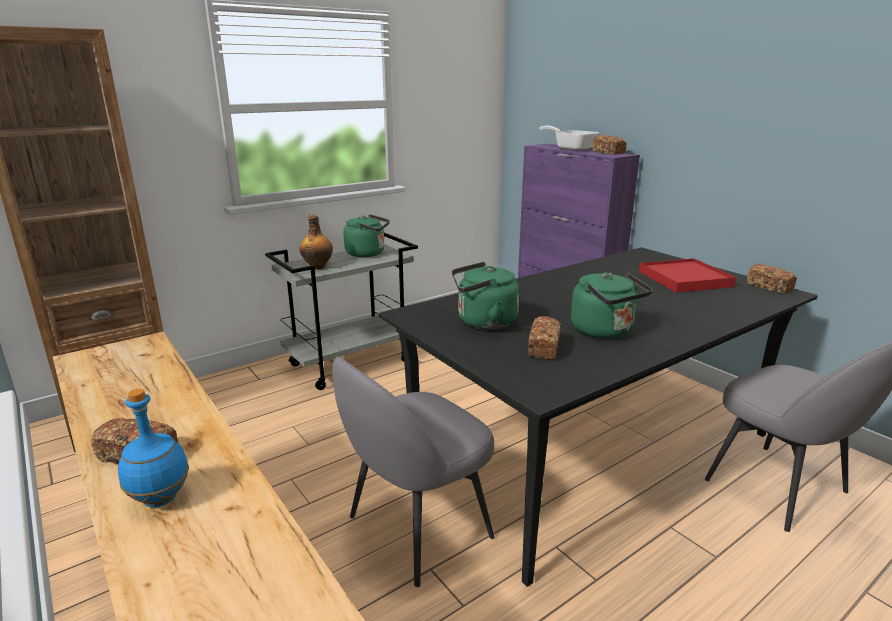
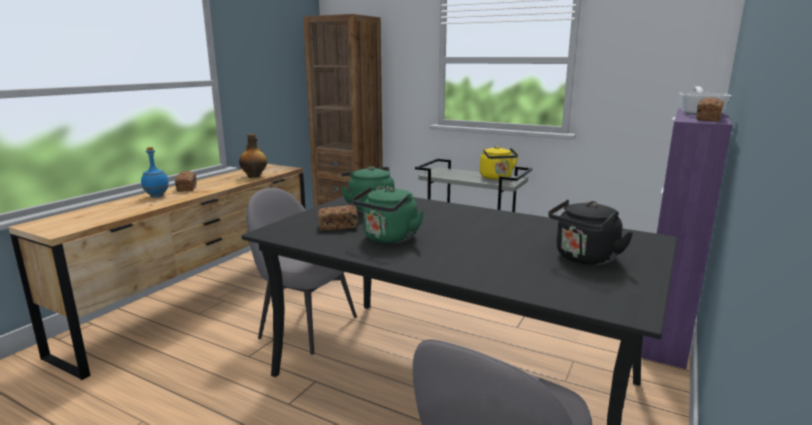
camera: 65 degrees right, 5 degrees down
bottle [300,215,333,269] -> bottle moved to [239,134,267,178]
green kettle [343,214,390,257] -> yellow kettle [480,146,519,180]
red tray [639,258,736,293] -> black kettle [548,200,633,265]
bread [747,264,797,294] -> none

